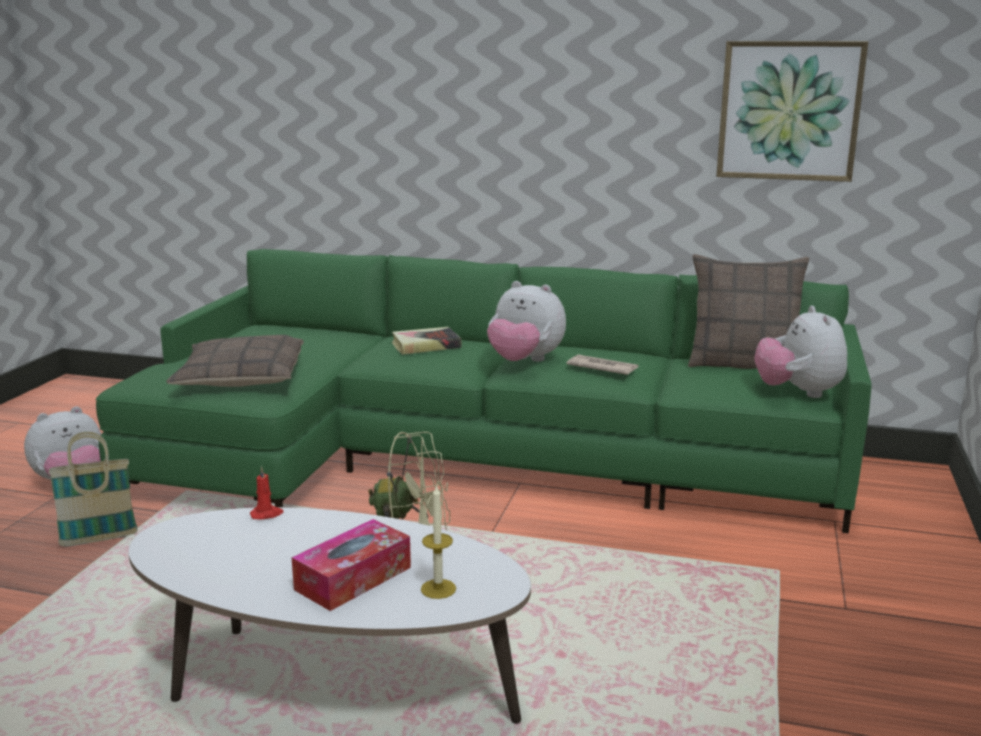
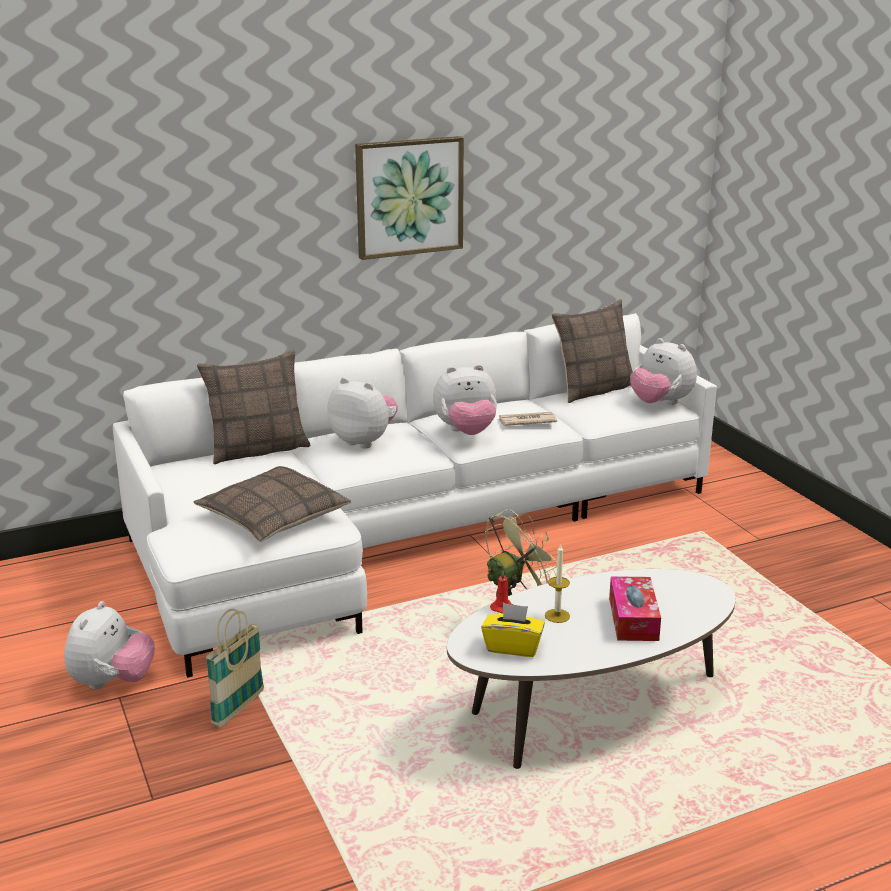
camera: 40 degrees left, 5 degrees up
green sofa [96,249,872,533] -> white sofa [113,313,717,678]
book [392,327,462,355] -> plush toy [327,377,398,448]
candle [421,484,456,599] -> candle moved to [545,545,570,623]
picture [716,41,868,182] -> picture moved to [355,136,464,260]
none -> pillow [197,350,311,464]
none -> yellow tissue box [481,603,545,657]

